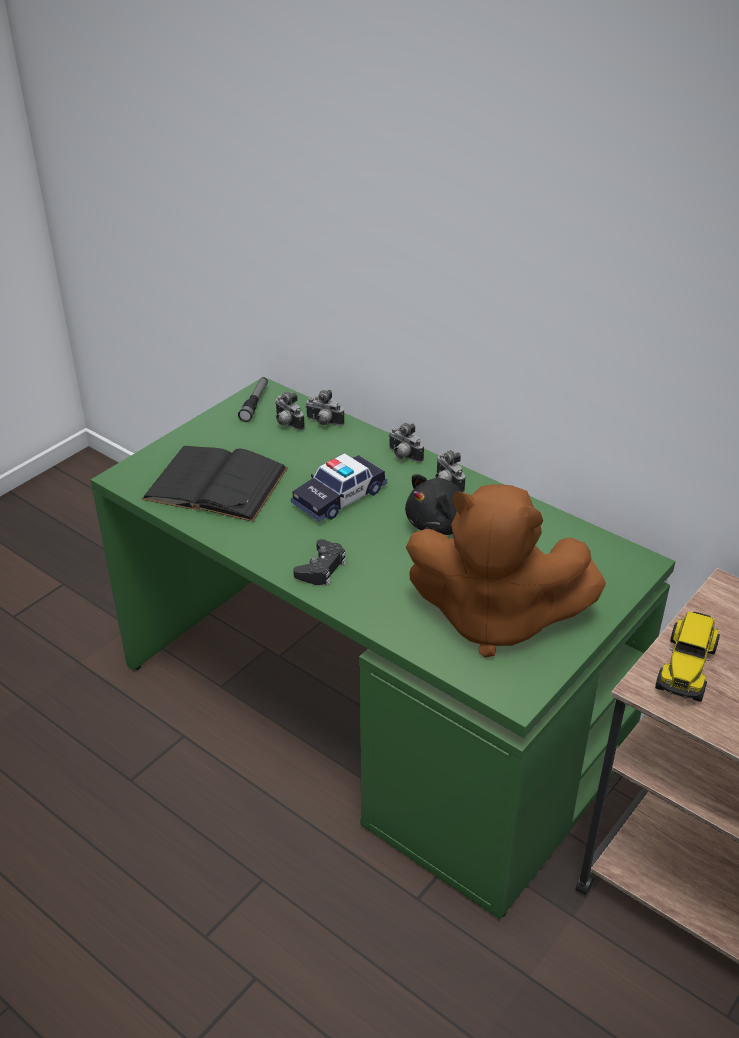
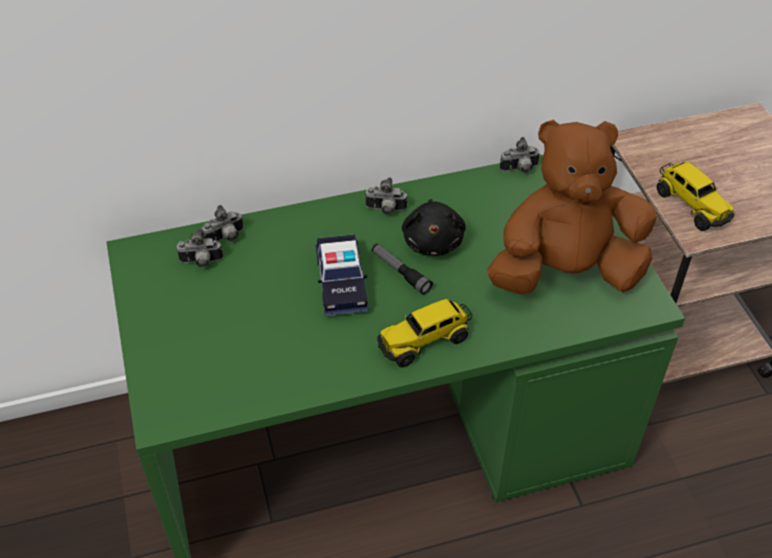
camera: 55 degrees left, 10 degrees up
black book [142,446,288,522] -> none
flashlight [238,377,268,422] -> flashlight moved to [372,244,433,295]
black game controller [293,539,346,586] -> toy truck [377,299,472,368]
camera [388,423,424,462] -> camera moved to [500,137,540,173]
brown plush toy [406,484,606,658] -> brown plush toy turned 150 degrees counterclockwise [487,120,657,294]

